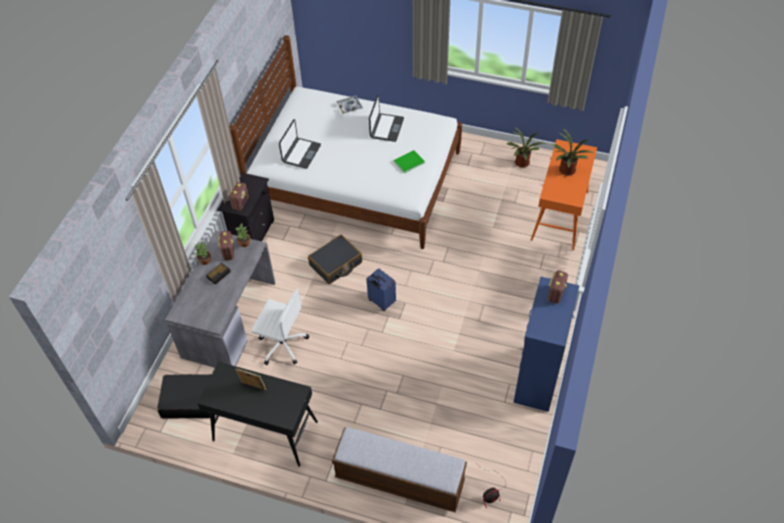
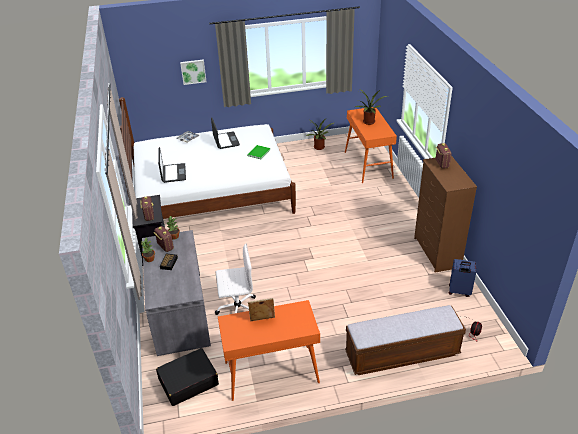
camera: 30 degrees left, 15 degrees down
black console table [197,362,318,467] -> orange console table [218,300,320,401]
black suitcase [308,235,362,284] -> none
blue suitcase [367,268,396,311] -> blue suitcase moved to [449,259,476,297]
blue dresser [513,277,580,412] -> brown dresser [414,155,477,272]
none -> picture [180,59,206,85]

